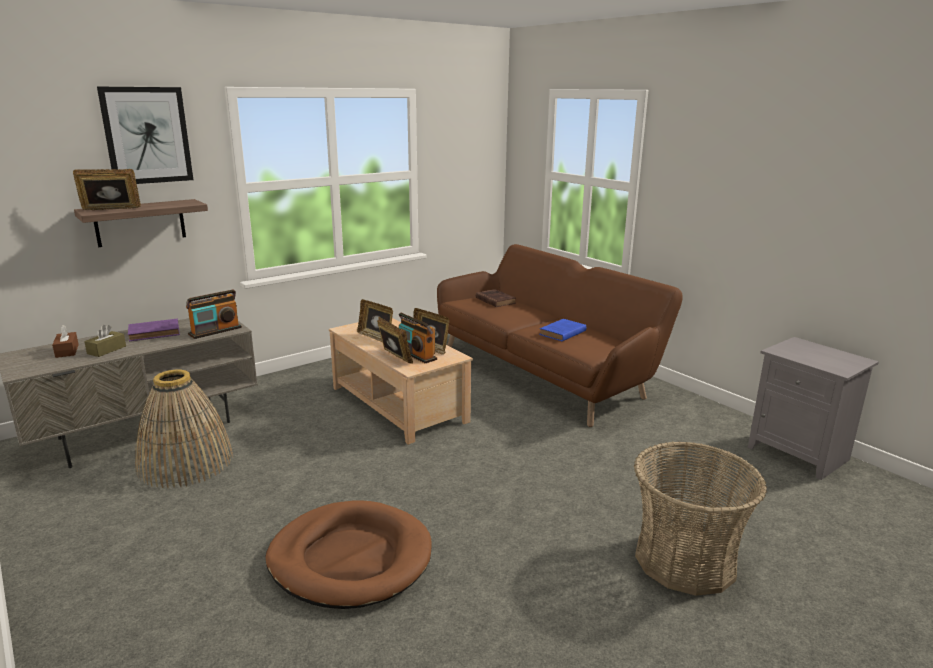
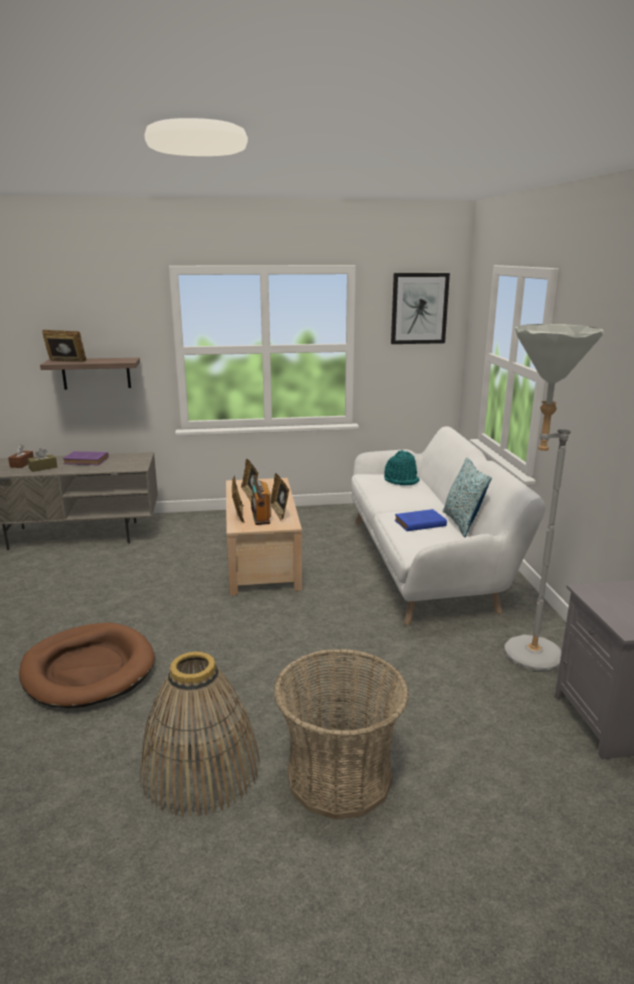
camera: 30 degrees right, 0 degrees up
picture [97,87,193,184] -> picture moved to [391,273,450,344]
basket [135,370,233,488] -> basket moved to [140,652,260,817]
radio [186,290,242,339] -> none
brown sofa [437,244,683,427] -> white sofa [351,426,545,626]
brown book [476,289,516,307] -> turquoise hat [384,450,420,486]
none -> pillow [443,457,492,537]
none -> grey floor lamp [504,324,604,671]

